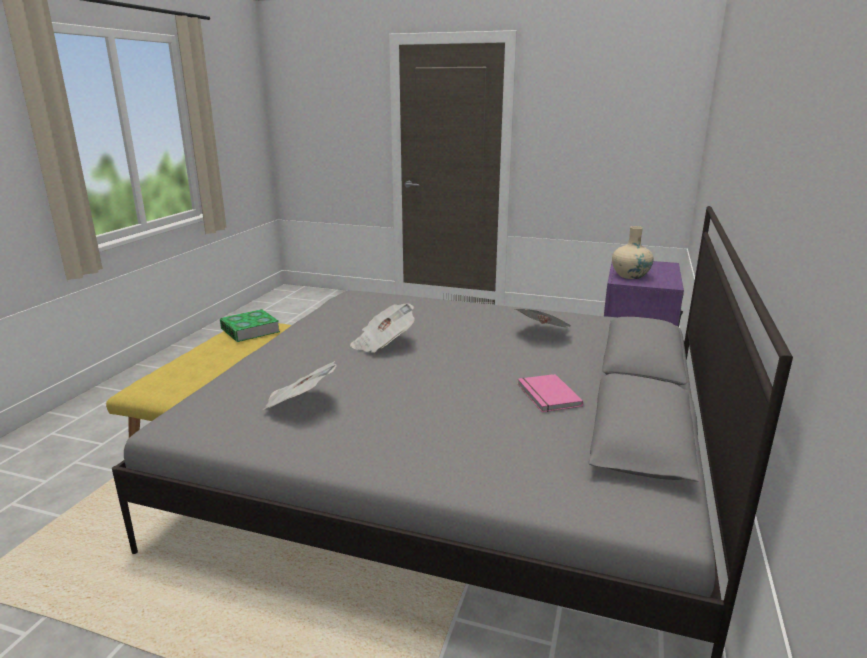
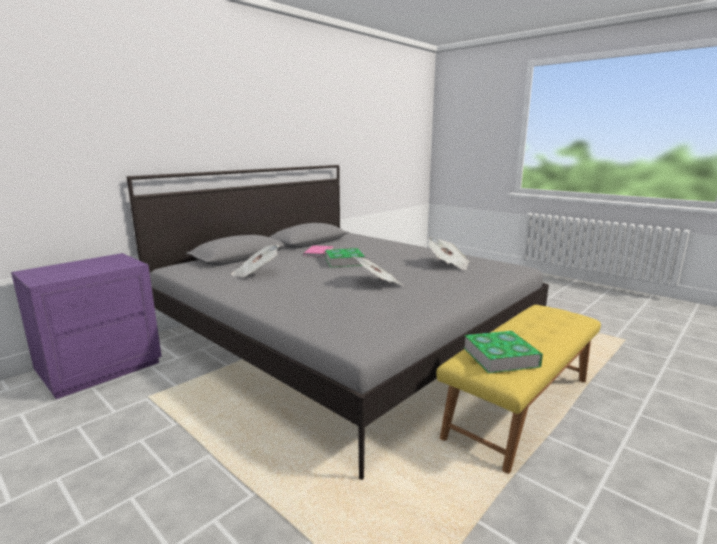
camera: 155 degrees left, 5 degrees down
beige vase [612,226,654,279] -> none
none -> book [325,248,365,267]

